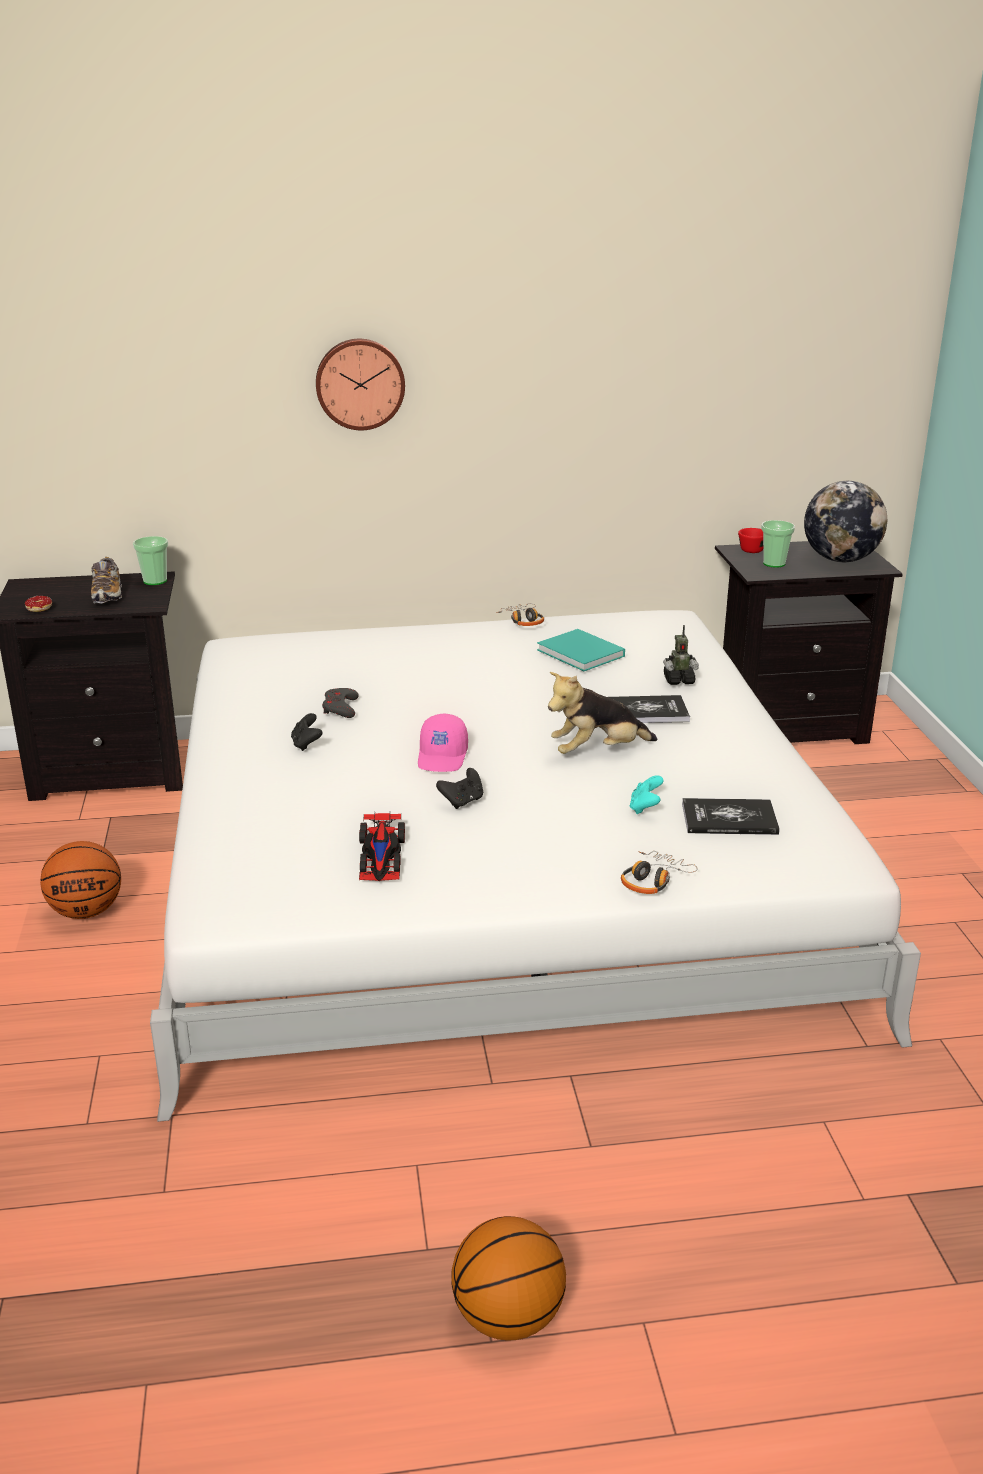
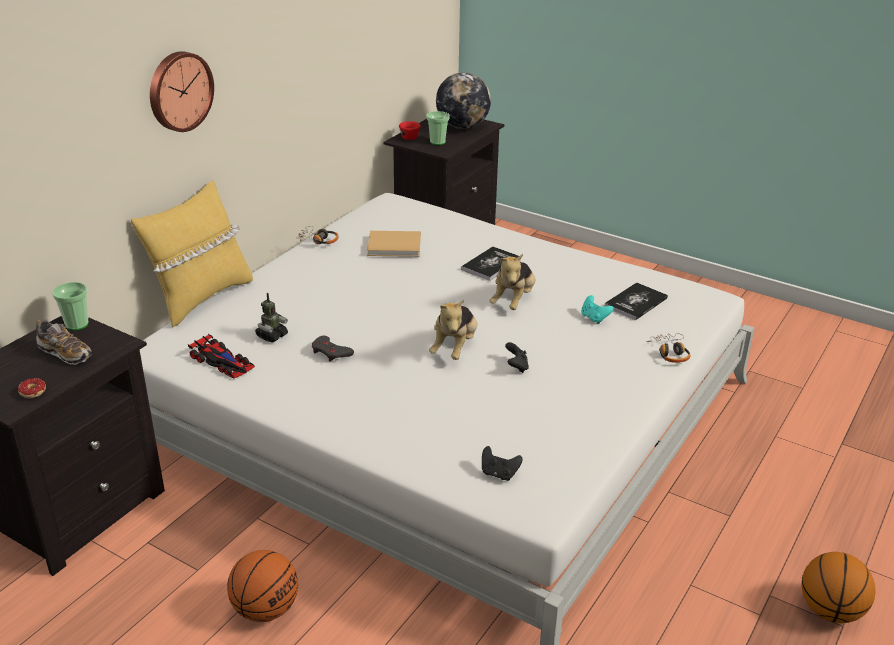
camera: 50 degrees left, 5 degrees up
black game controller [291,713,323,751] -> black game controller moved to [482,446,523,481]
toy car [359,813,405,881] -> toy car moved to [188,334,255,379]
pink cap [418,714,468,772] -> plush toy [429,299,477,360]
turquoise book [537,629,625,671] -> beige book [367,231,421,257]
toy robot [663,625,699,685] -> toy robot moved to [255,293,288,342]
none -> yellow pillow [131,181,253,327]

